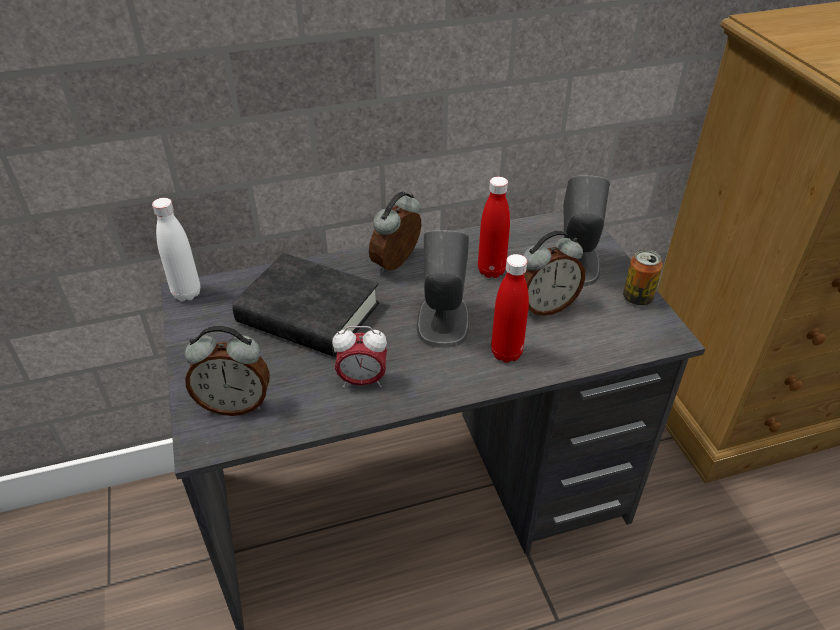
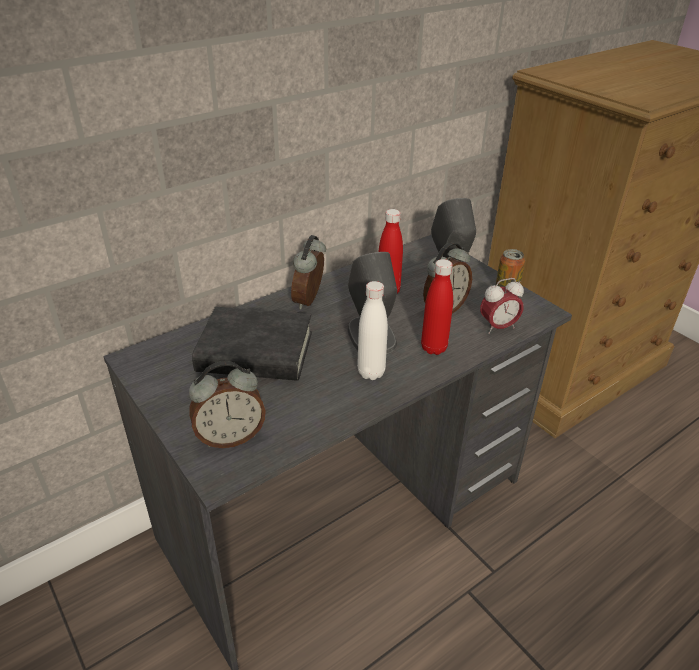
camera: 20 degrees left, 5 degrees down
white bottle [152,198,200,301] -> white bottle moved to [357,281,388,380]
alarm clock [332,326,387,387] -> alarm clock moved to [480,278,524,334]

